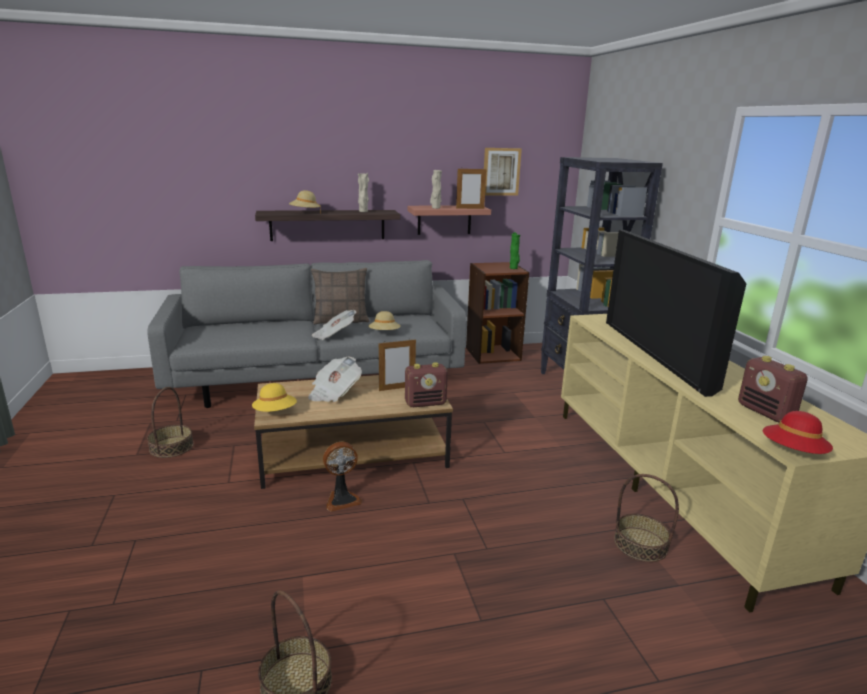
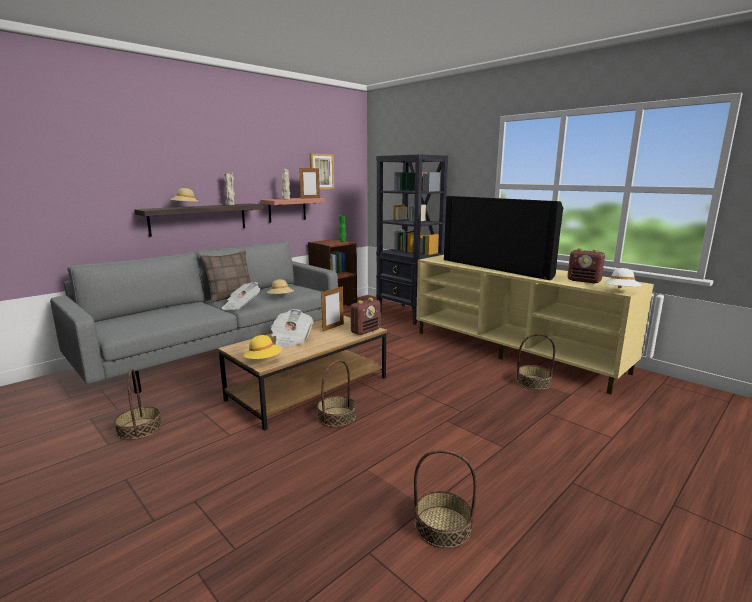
camera: 30 degrees left, 5 degrees down
fan [323,442,363,512] -> basket [317,360,356,427]
red hat [763,411,833,454] -> white hat [604,268,642,288]

